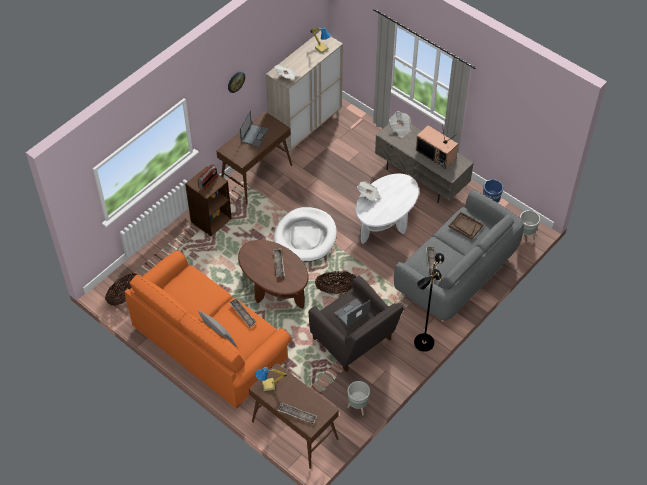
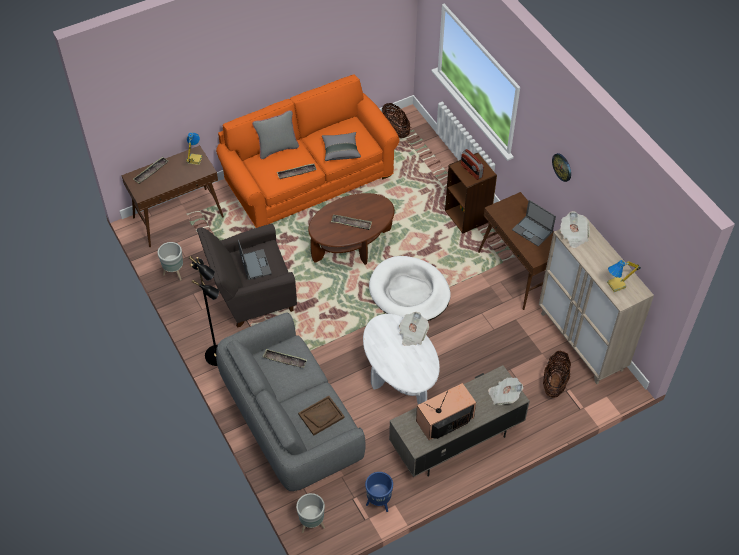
camera: 110 degrees right, 0 degrees up
basket [315,271,356,294] -> basket moved to [543,351,571,398]
none -> grey pillow [322,132,361,161]

